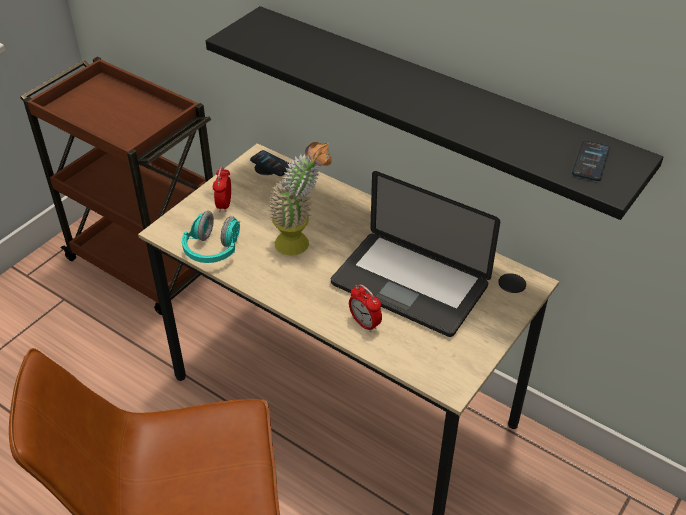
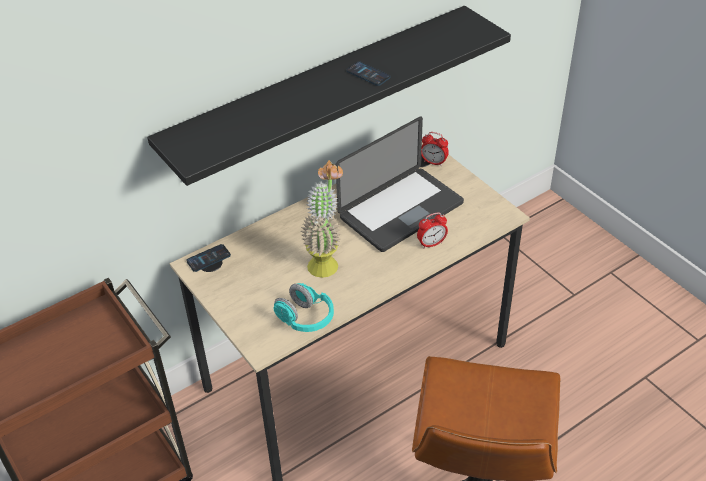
camera: 70 degrees left, 0 degrees up
alarm clock [213,166,231,212] -> alarm clock moved to [421,132,449,166]
phone [572,141,610,181] -> phone moved to [346,61,390,86]

